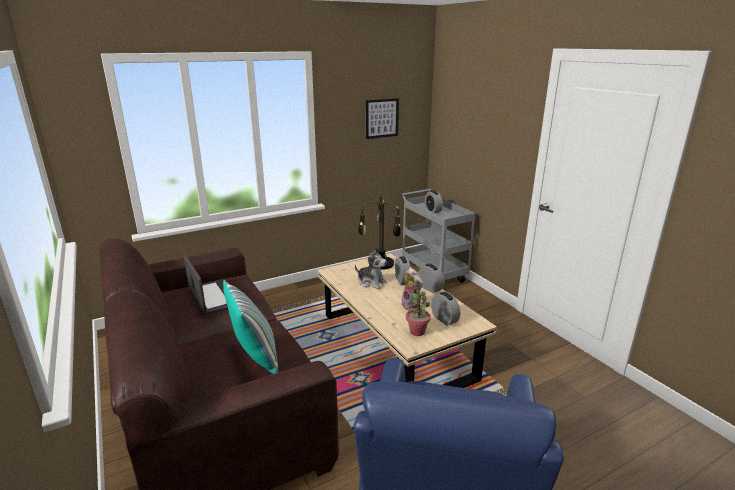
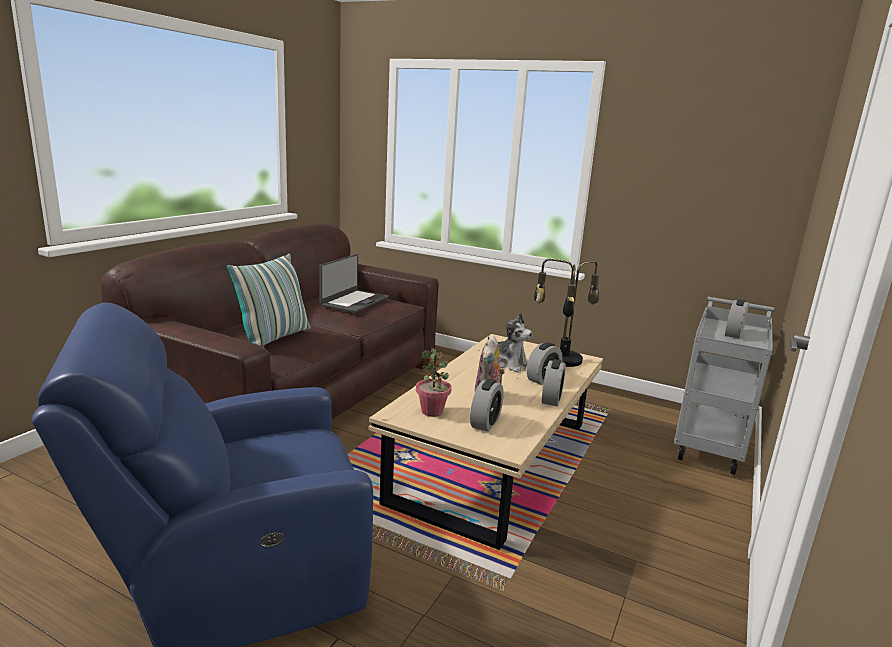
camera: 55 degrees right, 5 degrees down
plush toy [355,247,387,289] -> plush toy turned 45 degrees counterclockwise [488,313,533,373]
picture [366,98,399,139] -> none

